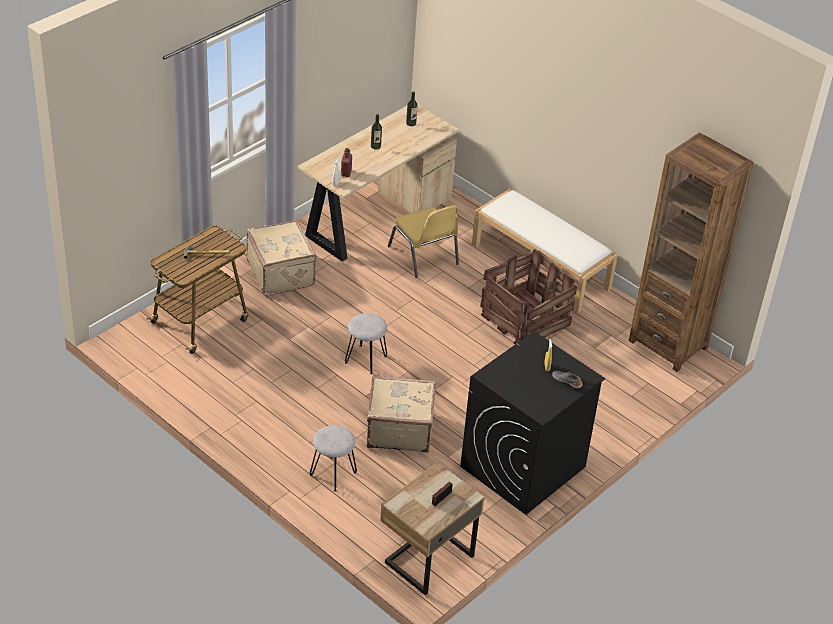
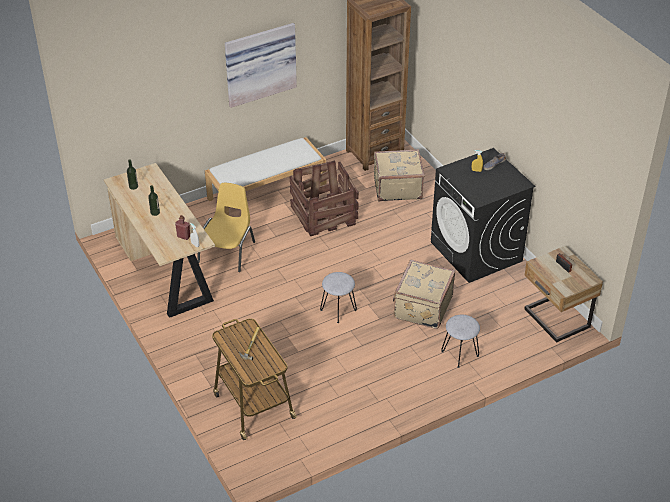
camera: 70 degrees left, 0 degrees up
beige suitcase [246,220,316,296] -> beige suitcase moved to [374,149,425,202]
yellow chair [388,205,459,278] -> yellow chair turned 60 degrees counterclockwise [197,183,255,272]
none -> picture [225,23,297,108]

